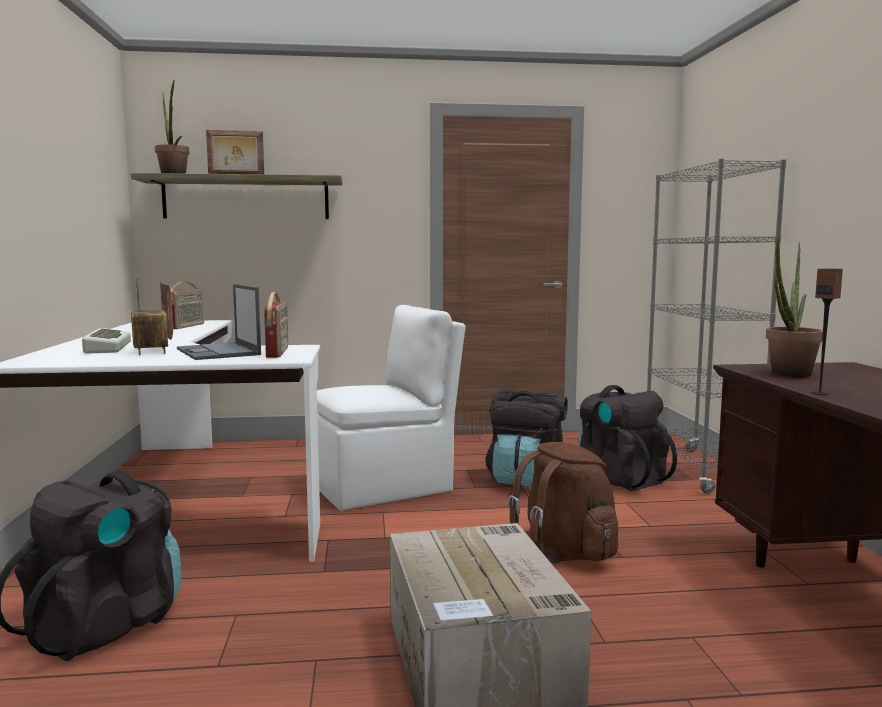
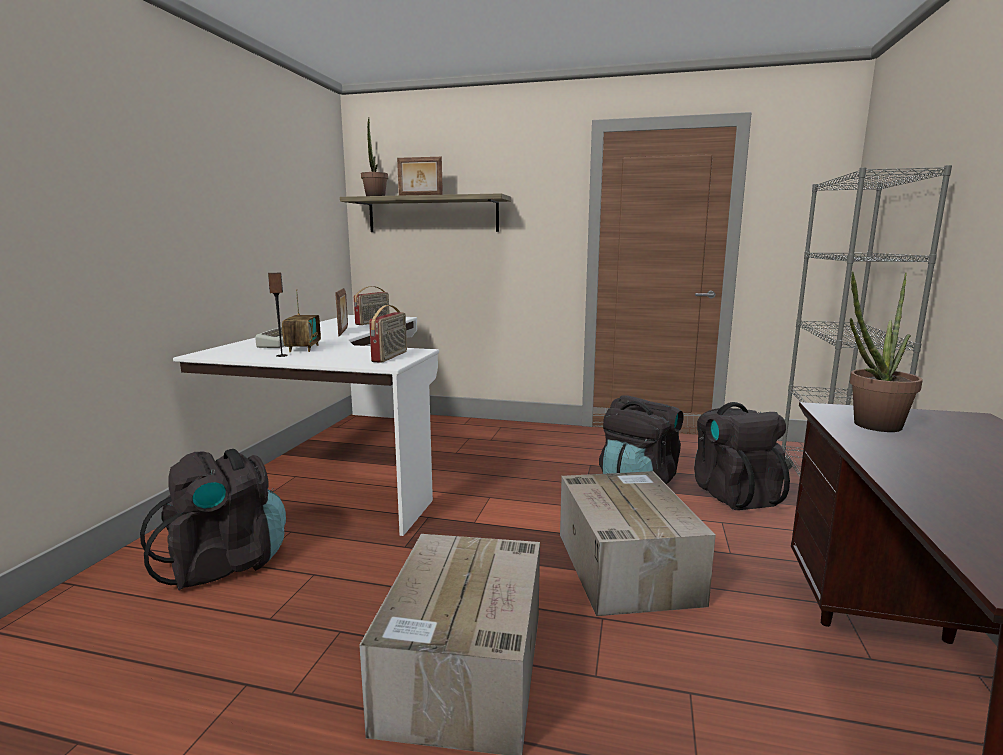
camera: 20 degrees right, 5 degrees up
laptop [177,284,261,360] -> none
white chair [317,305,466,511] -> none
brown backpack [508,442,618,563] -> cardboard box [560,471,716,616]
speaker [811,268,843,395] -> speaker moved to [268,273,288,357]

